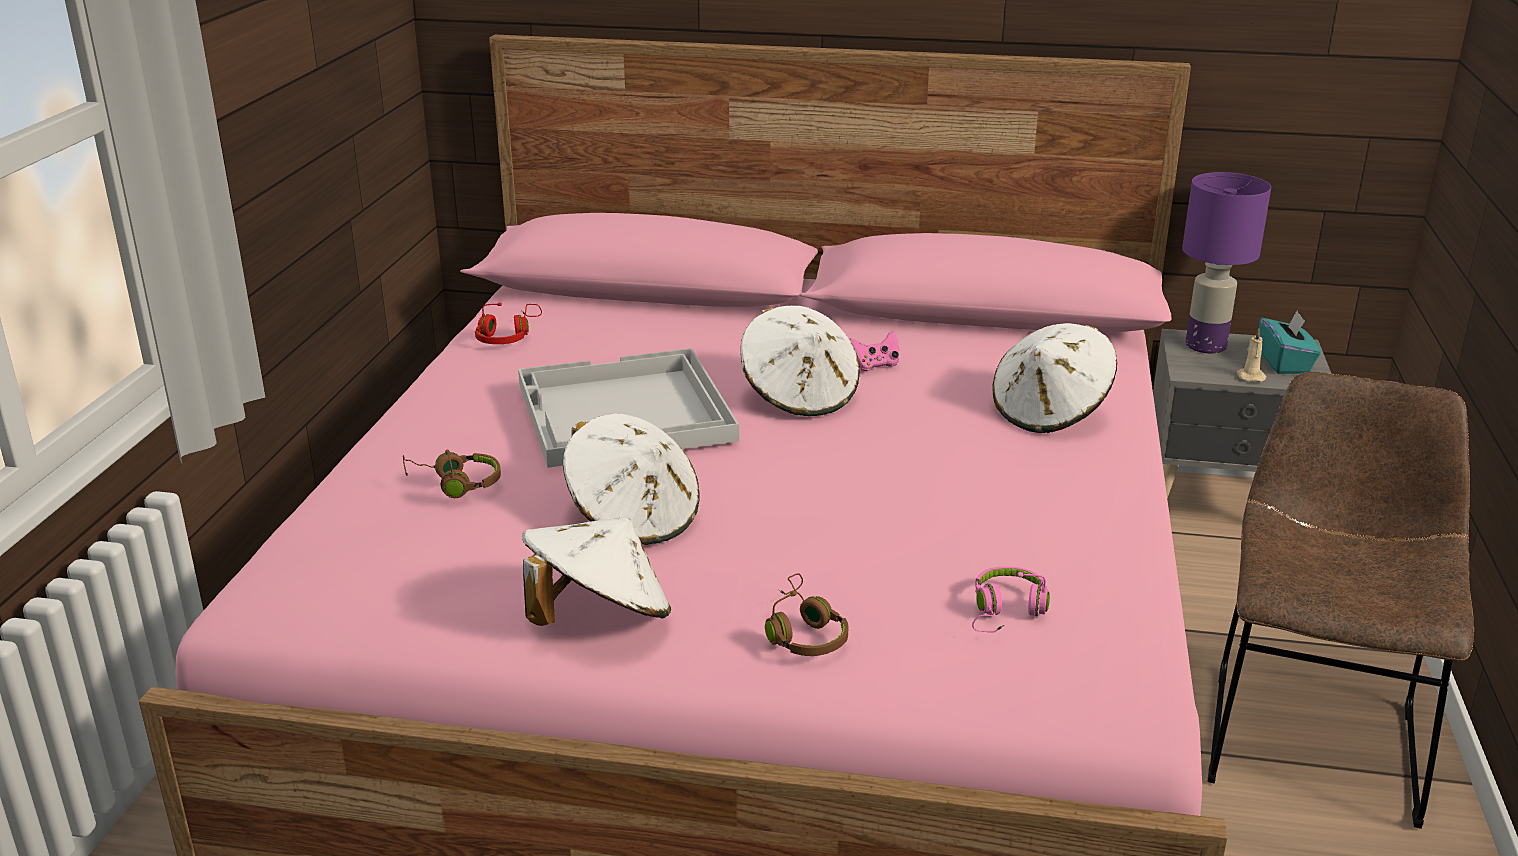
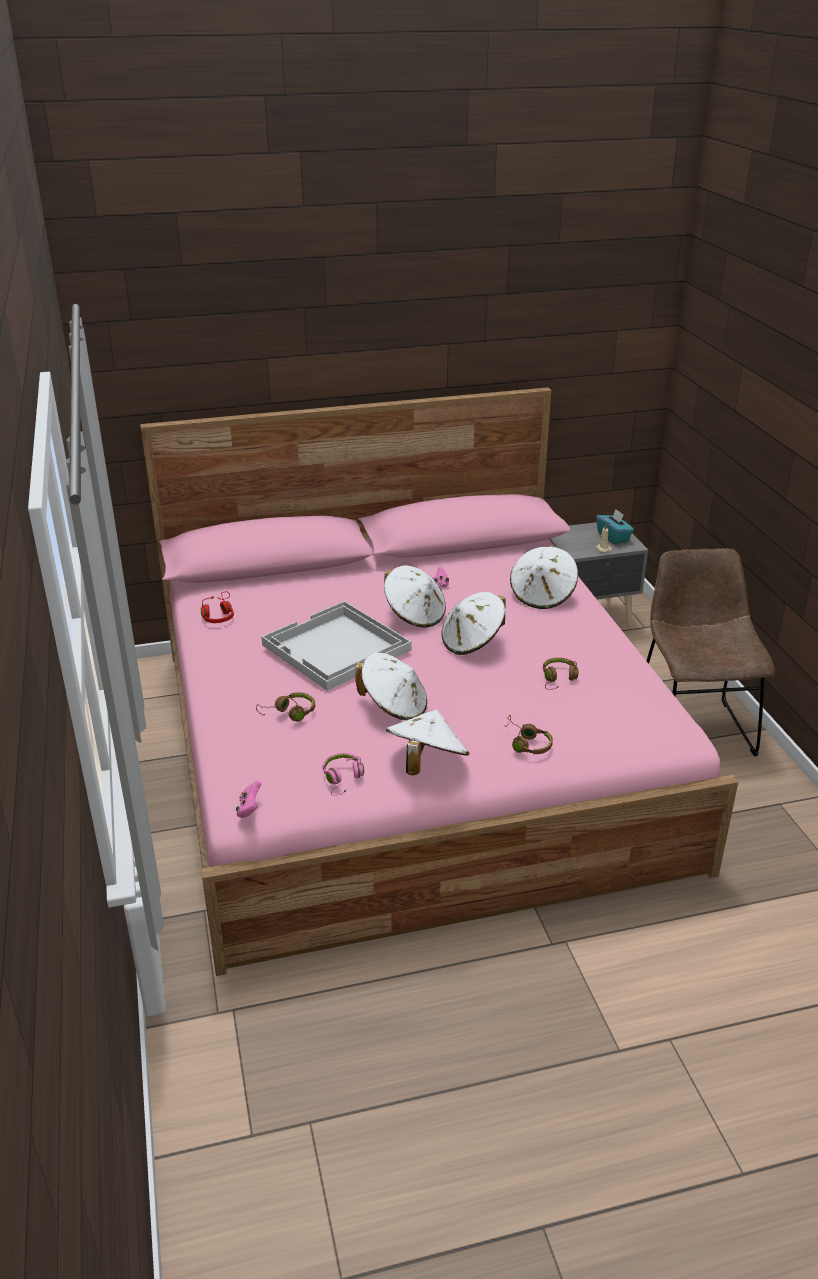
camera: 25 degrees left, 5 degrees up
pink headphones [972,566,1050,632] -> pink headphones moved to [322,753,364,796]
purple table lamp [1182,172,1271,353] -> none
none -> pink game controller [236,781,261,818]
none -> white hat [441,592,505,655]
none -> brown headphones [543,658,578,690]

